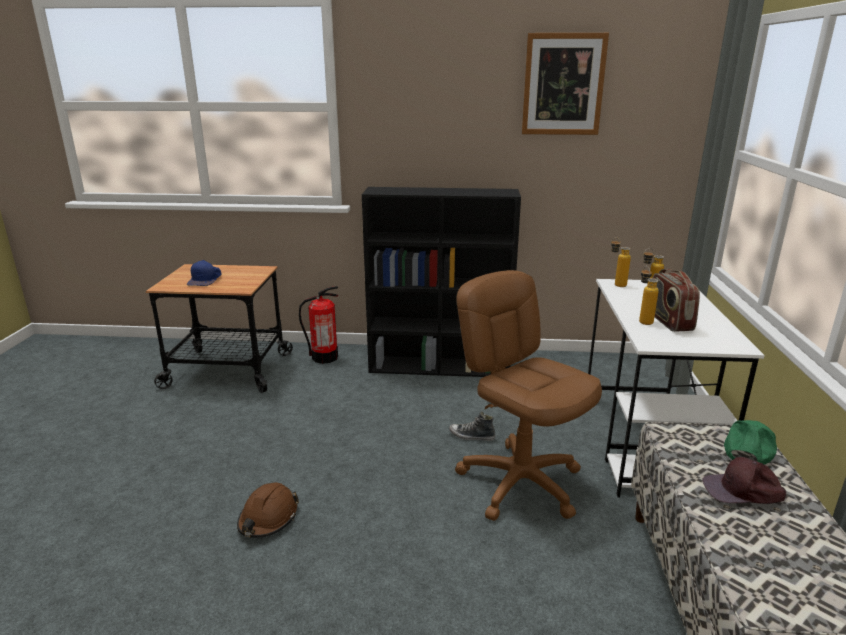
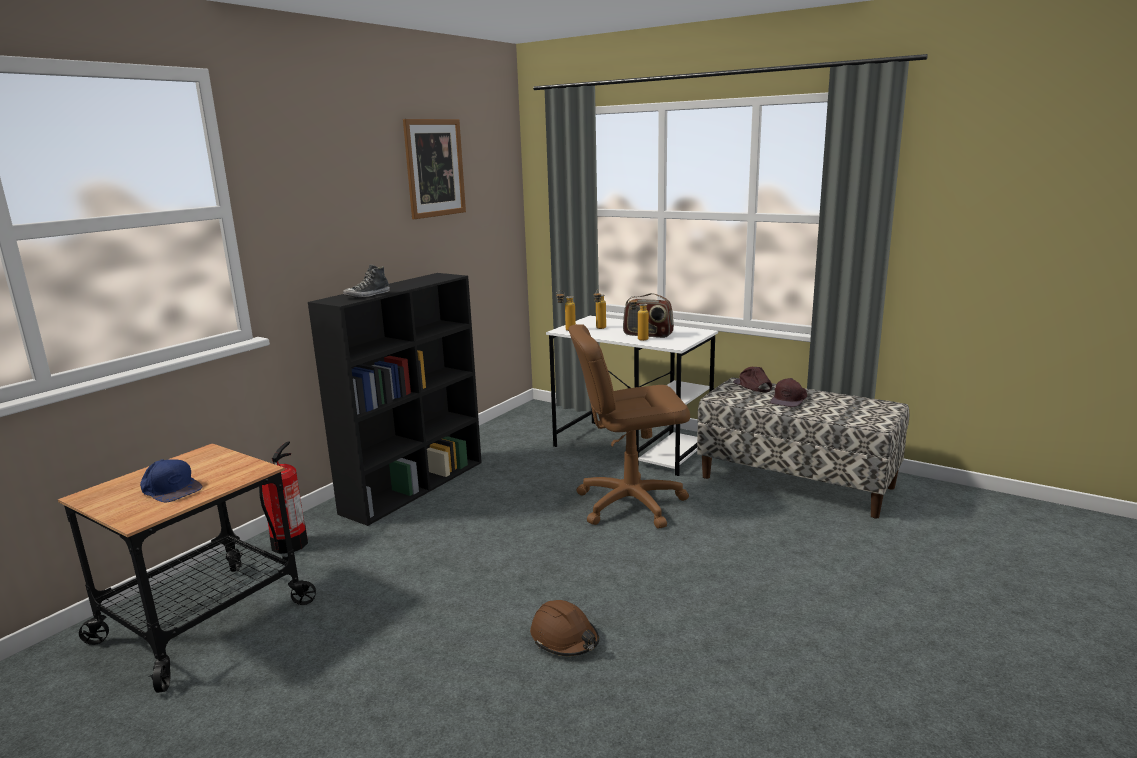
camera: 60 degrees left, 5 degrees down
shoe [449,412,496,441] -> shoe moved to [343,264,390,298]
green cap [724,420,777,465] -> brown cap [733,367,772,392]

